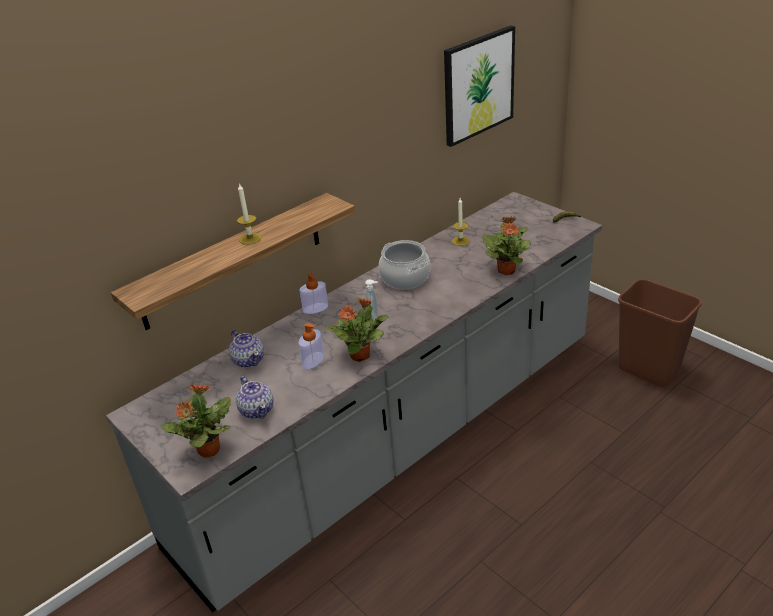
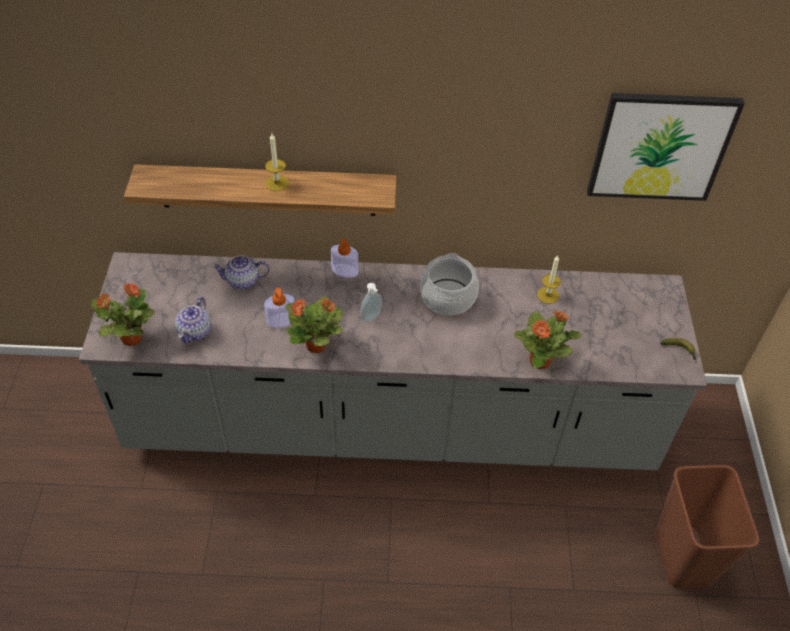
camera: 40 degrees right, 15 degrees up
teapot [229,330,264,368] -> teapot turned 75 degrees clockwise [212,255,270,289]

